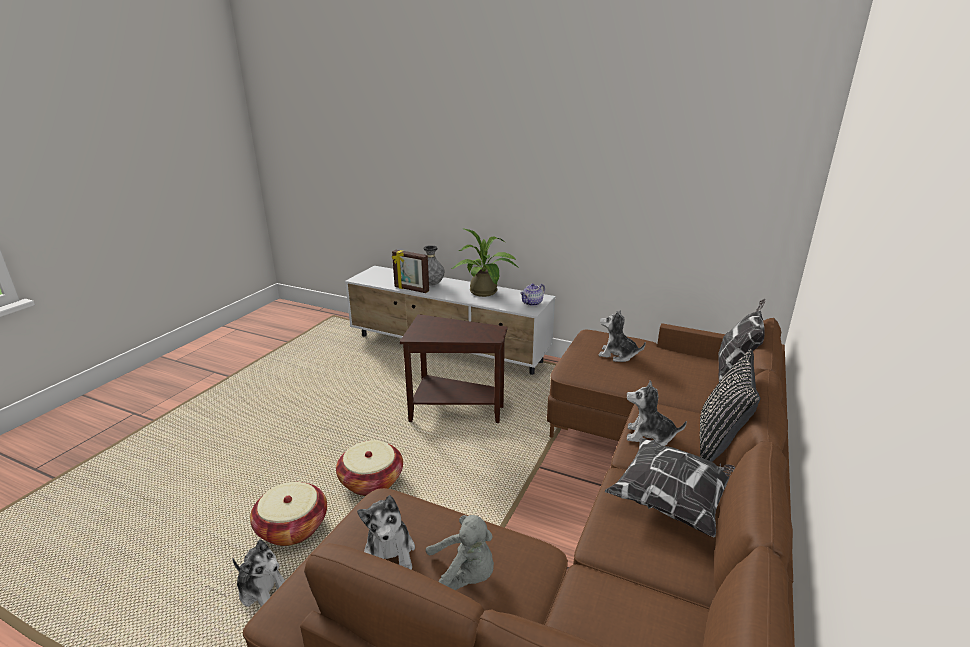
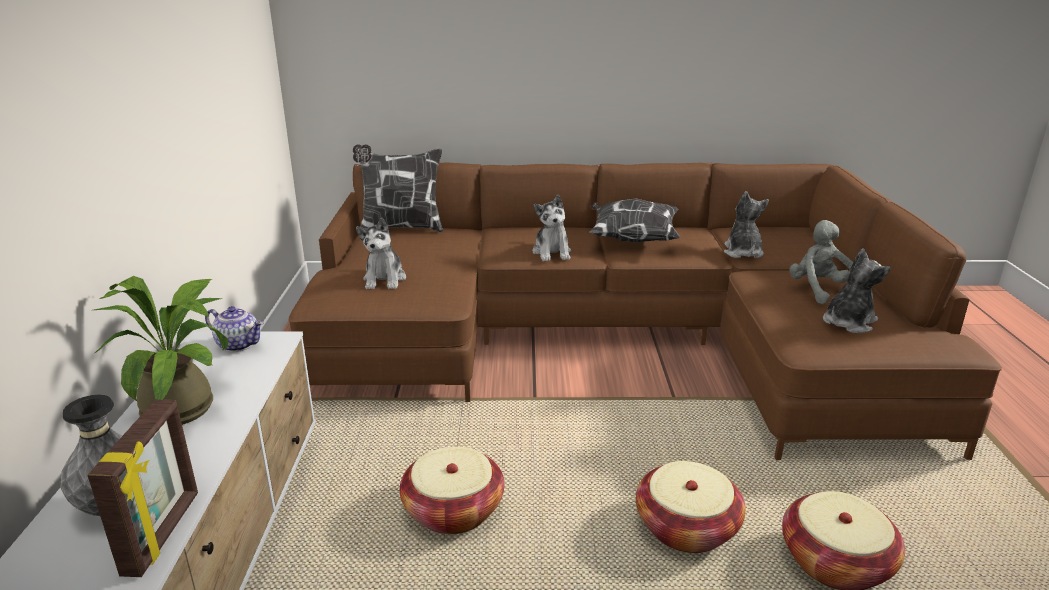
camera: 115 degrees left, 0 degrees up
plush toy [232,539,285,607] -> plush toy moved to [724,191,769,258]
brown side table [400,314,507,423] -> basket [400,447,504,535]
black pillow [700,349,760,462] -> none

